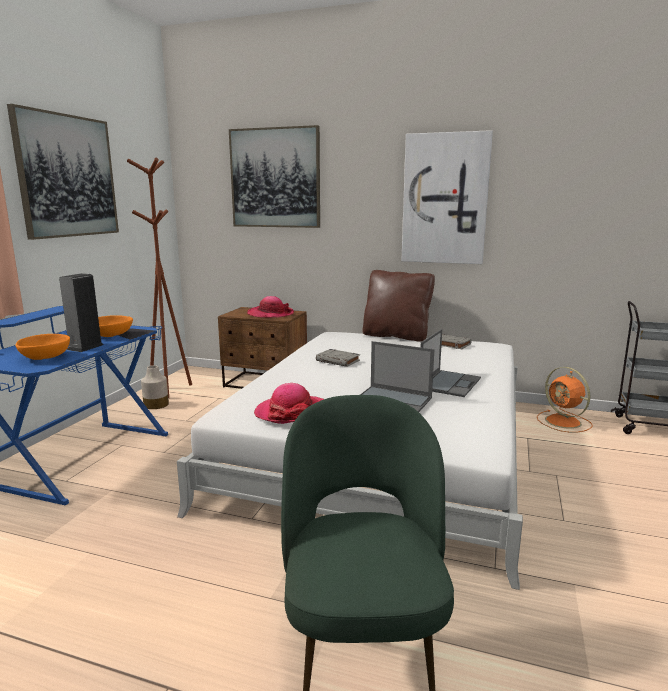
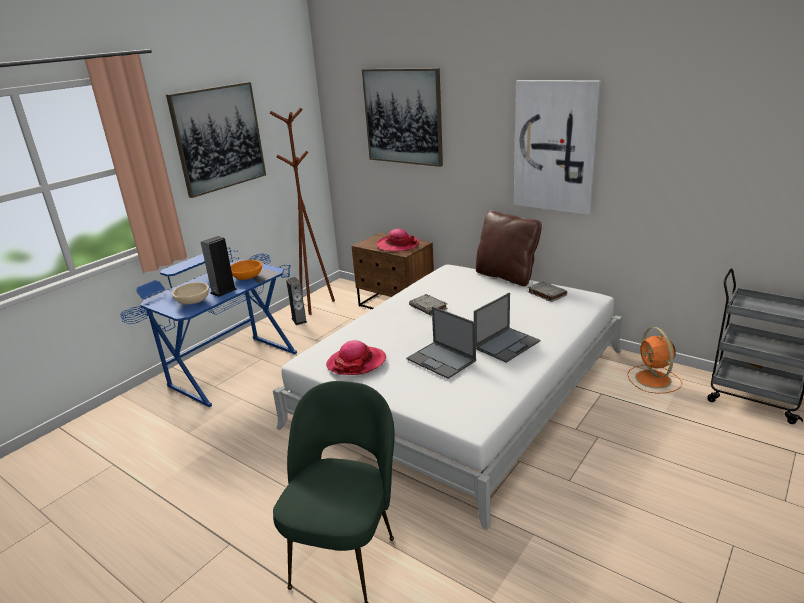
camera: 20 degrees right, 10 degrees up
orange bowl [15,334,70,360] -> beige bowl [172,282,209,305]
beige vase [141,365,169,409] -> speaker [286,277,307,325]

